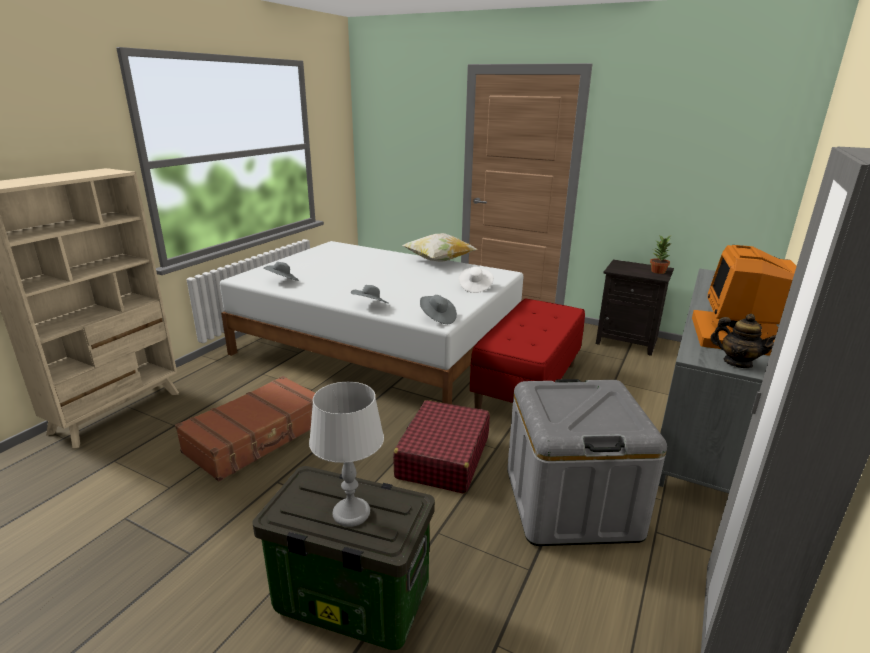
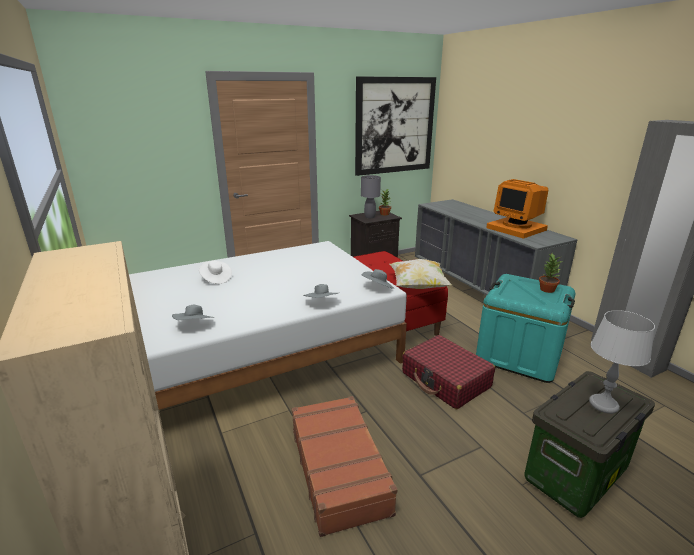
camera: 55 degrees left, 0 degrees up
pillow [402,233,478,261] -> pillow moved to [389,259,452,289]
white hat [459,267,494,293] -> white hat moved to [199,260,232,284]
grey storage box [507,379,667,546] -> turquoise storage box [476,274,575,383]
teapot [710,314,776,368] -> none
none -> picture [355,76,436,176]
none -> grey table lamp [361,175,381,218]
none -> potted plant [539,253,563,293]

